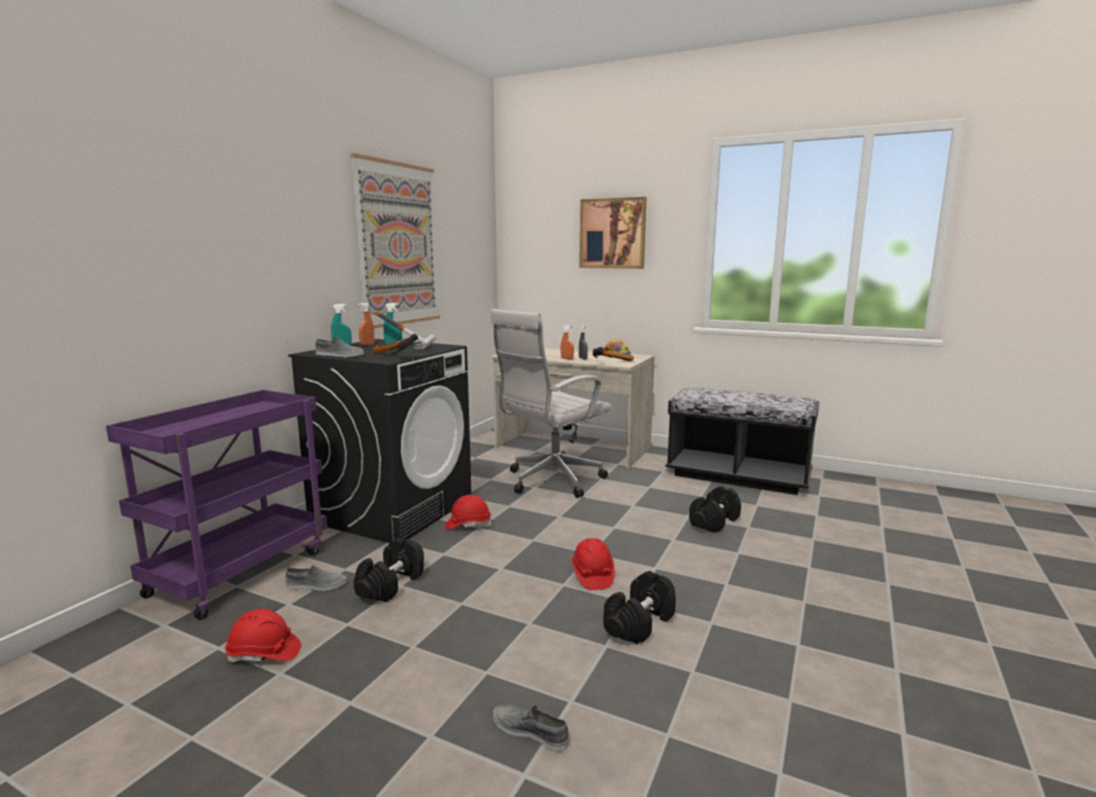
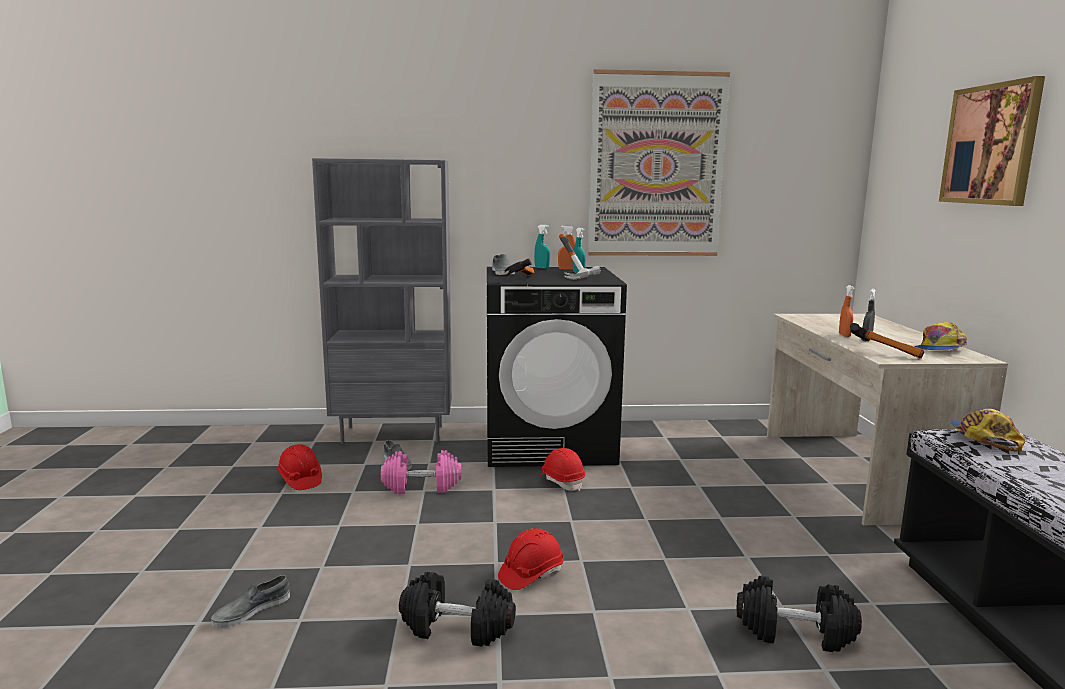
camera: 60 degrees right, 0 degrees up
purple cart [106,390,327,620] -> grey bookcase [312,158,452,444]
black dumbbell [353,538,424,602] -> pink dumbbell [381,450,461,494]
white office chair [490,309,612,498] -> none
grey shoe [493,705,569,752] -> grey shoe turned 135 degrees counterclockwise [211,575,290,628]
none -> cap [950,409,1025,452]

